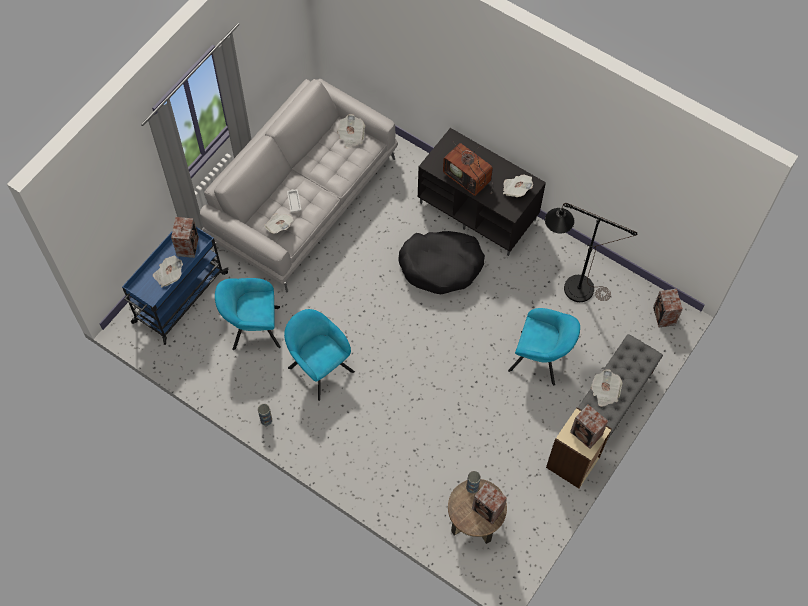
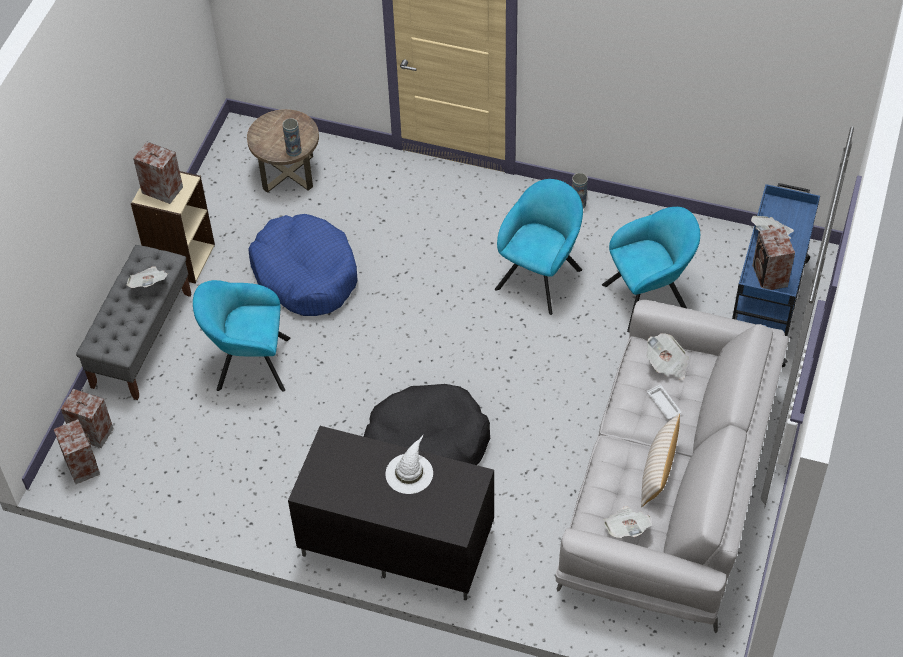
camera: 165 degrees right, 10 degrees down
turquoise armchair [284,309,355,401] -> turquoise armchair turned 90 degrees counterclockwise [495,179,583,315]
television [443,141,493,196] -> white hat [386,435,433,494]
speaker [472,482,507,524] -> speaker moved to [61,389,113,448]
newspaper [503,174,533,197] -> none
black floor lamp [545,203,637,302] -> none
none -> blue dog bed [249,214,358,316]
none -> beige pillow [641,413,680,507]

